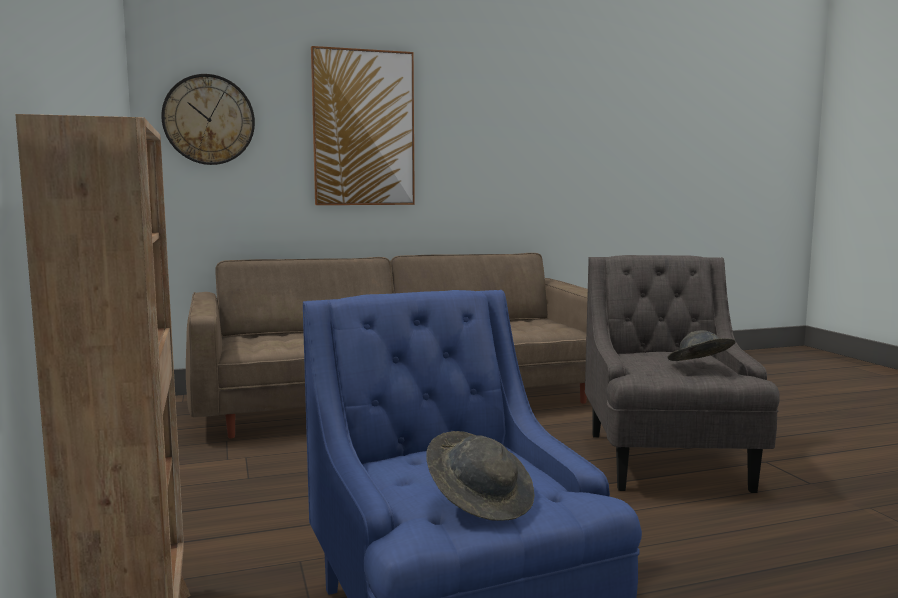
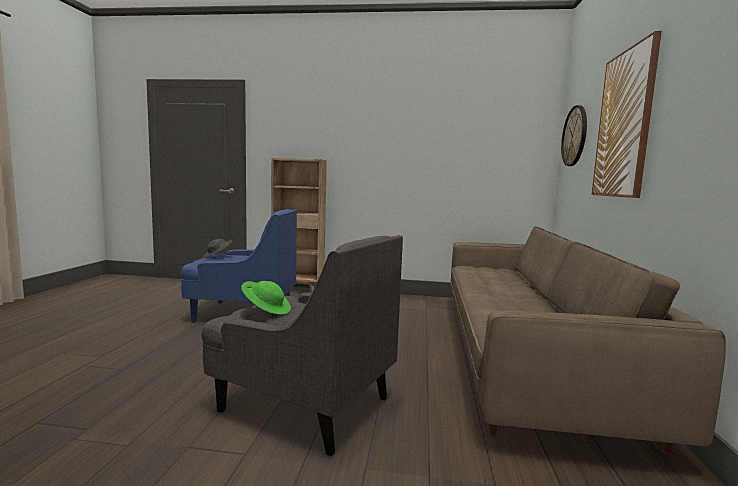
camera: 115 degrees right, 0 degrees up
grey hat [667,330,735,361] -> green hat [241,281,291,315]

